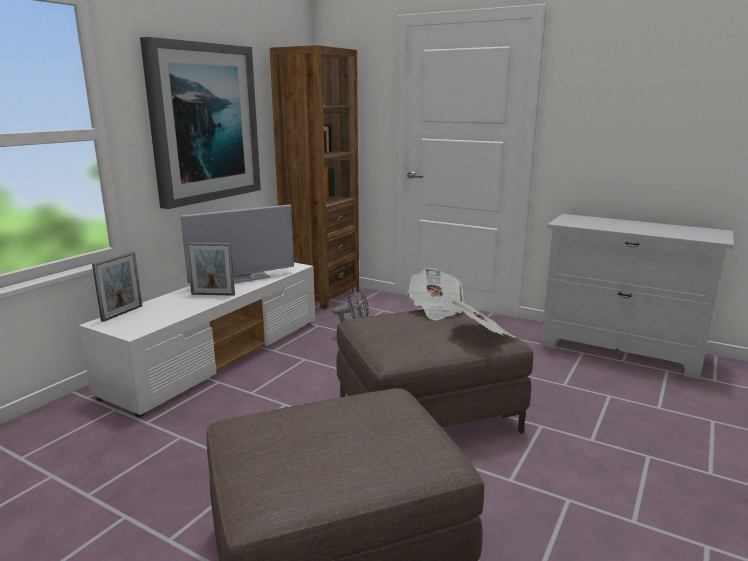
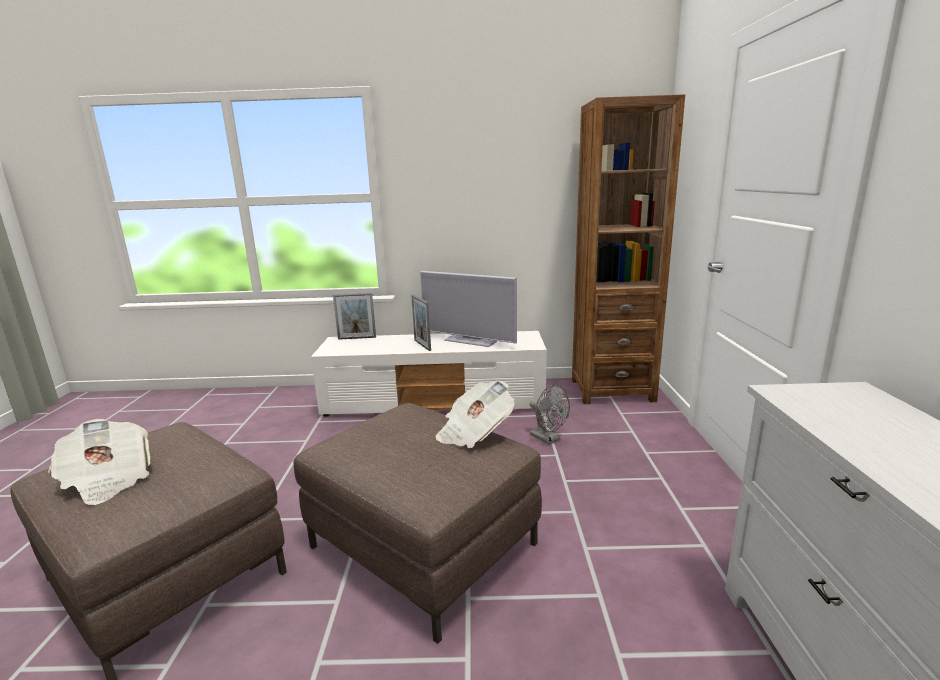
camera: 60 degrees right, 0 degrees up
picture [140,37,261,209] -> none
newspaper [448,300,517,338] -> newspaper moved to [48,419,150,505]

